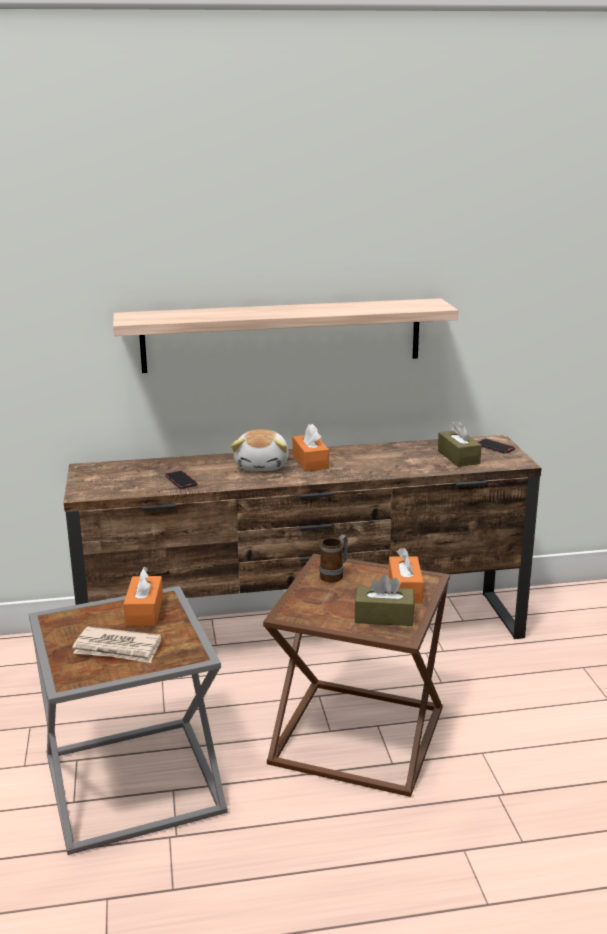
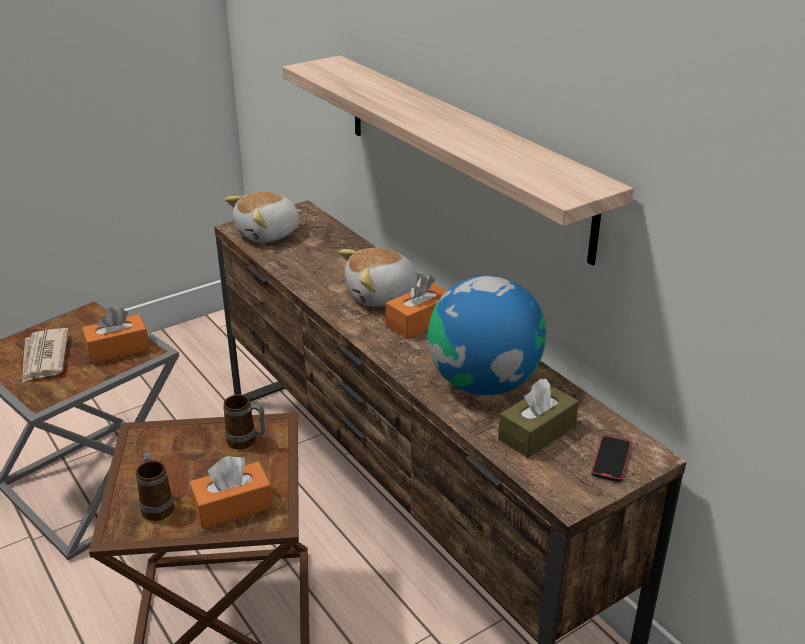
camera: 65 degrees right, 10 degrees up
phone [165,470,198,489] -> none
brown tissue box [355,574,414,626] -> mug [136,452,174,521]
none -> plush toy [225,192,302,243]
none -> globe [428,276,546,395]

